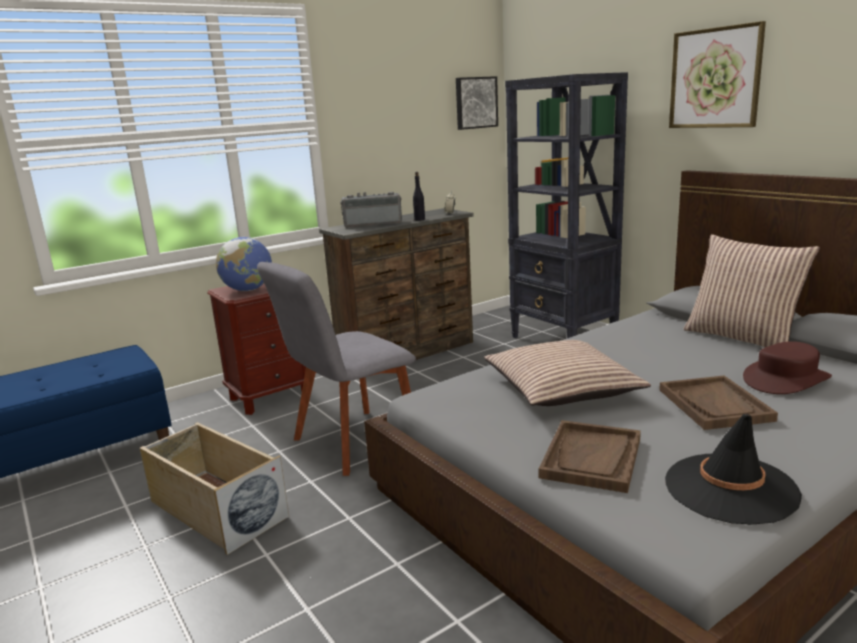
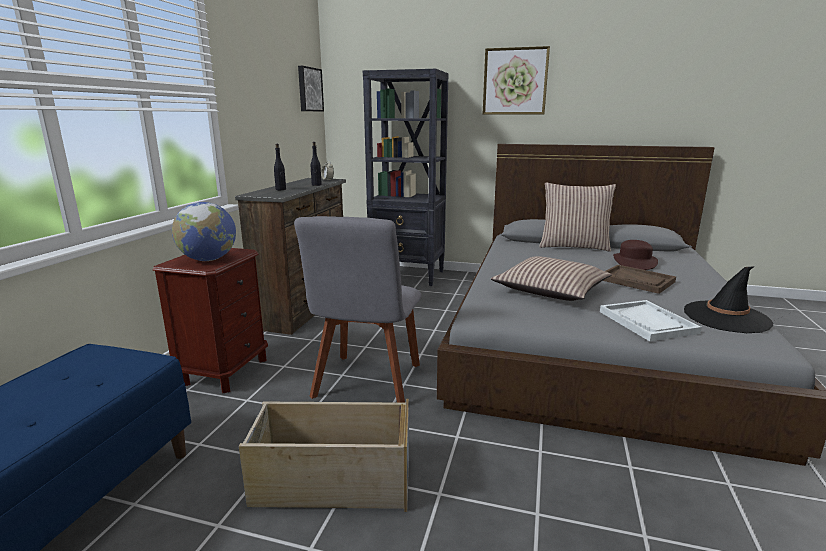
camera: 40 degrees left, 0 degrees up
radio [340,192,402,228] -> black bottle [274,144,286,190]
brown tray [539,420,641,493] -> white tray [600,300,702,341]

